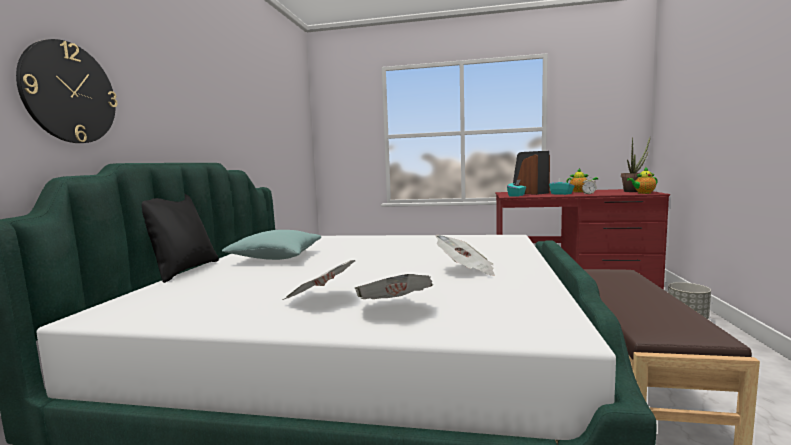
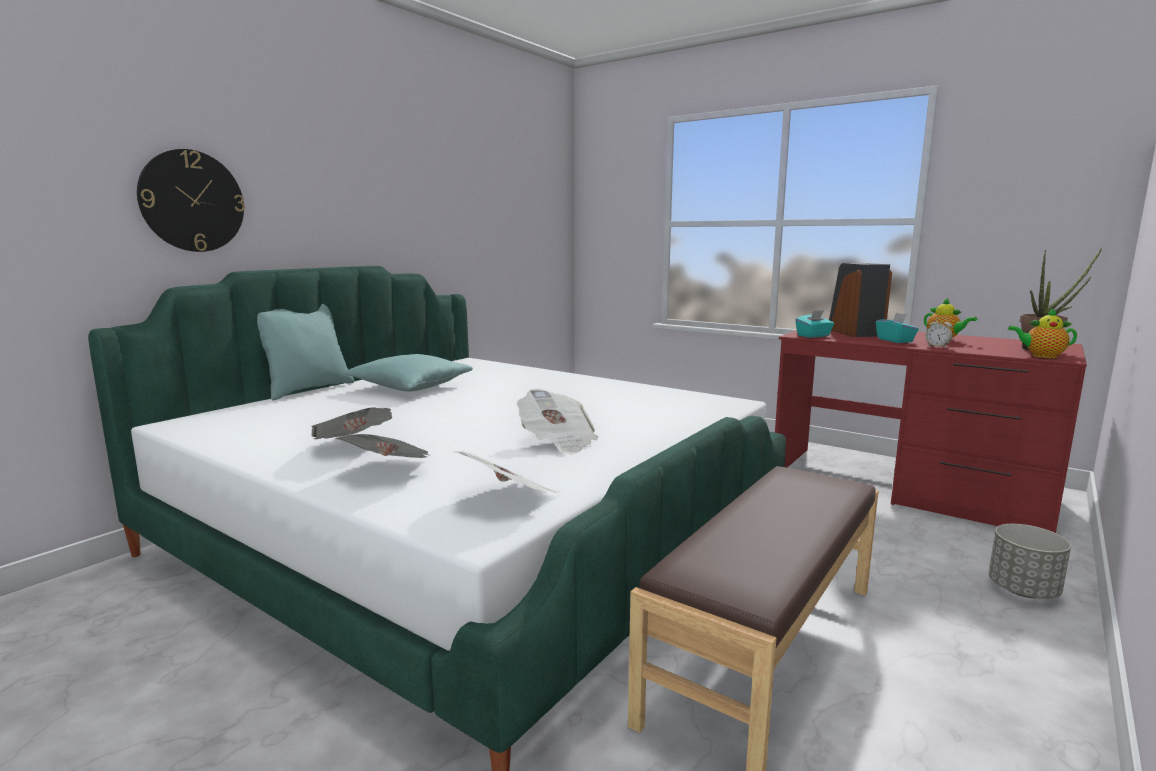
camera: 25 degrees right, 5 degrees up
black pillow [142,194,219,283] -> turquoise pillow [257,304,354,401]
none -> newspaper [455,451,560,493]

